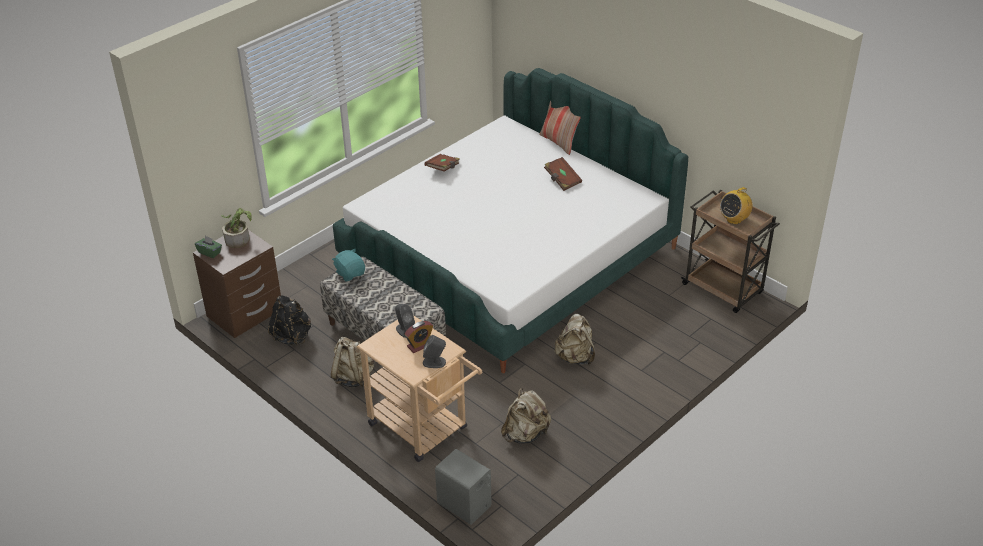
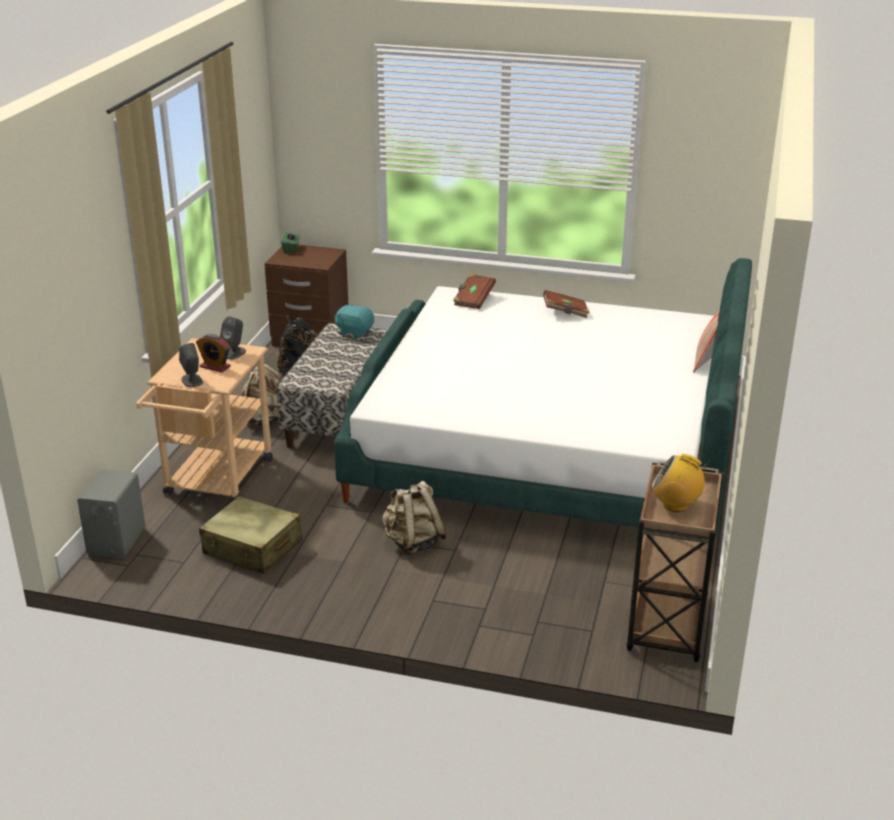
camera: 60 degrees right, 10 degrees down
potted plant [221,208,252,248] -> none
turquoise plush toy [332,249,365,282] -> turquoise plush toy turned 90 degrees counterclockwise [334,303,374,339]
beige backpack [501,388,551,444] -> beige suitcase [199,496,303,574]
brown book [544,157,582,191] -> brown book moved to [453,273,496,309]

